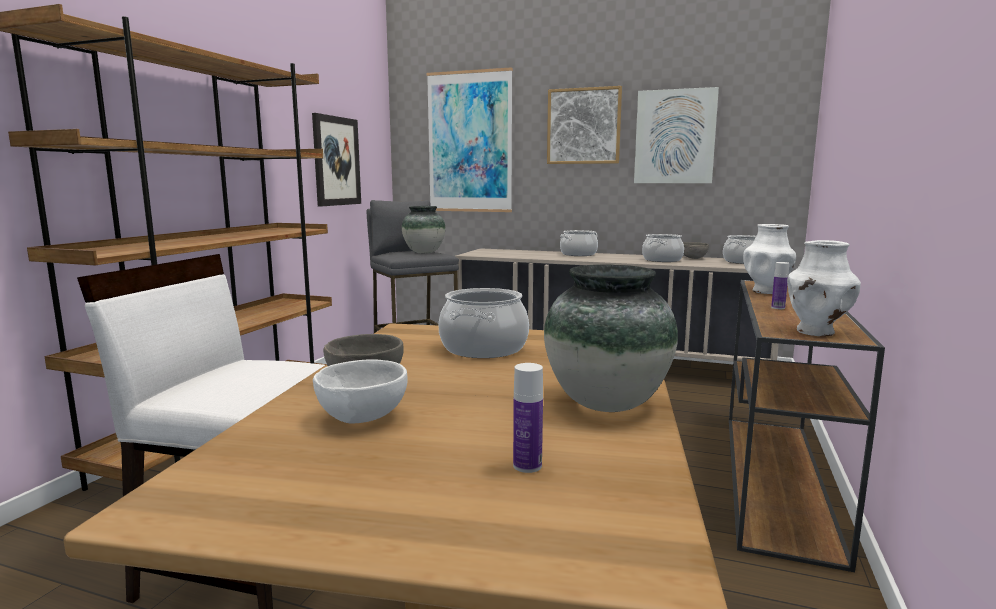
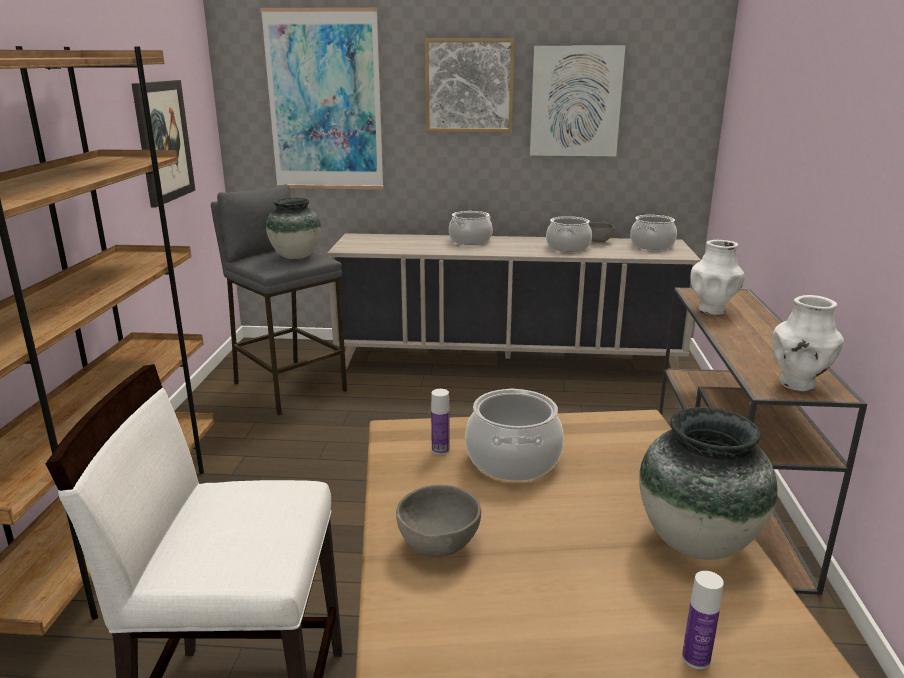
camera: 15 degrees left, 10 degrees up
white bowl [313,359,408,423] -> none
bottle [771,262,789,309] -> bottle moved to [431,389,450,455]

